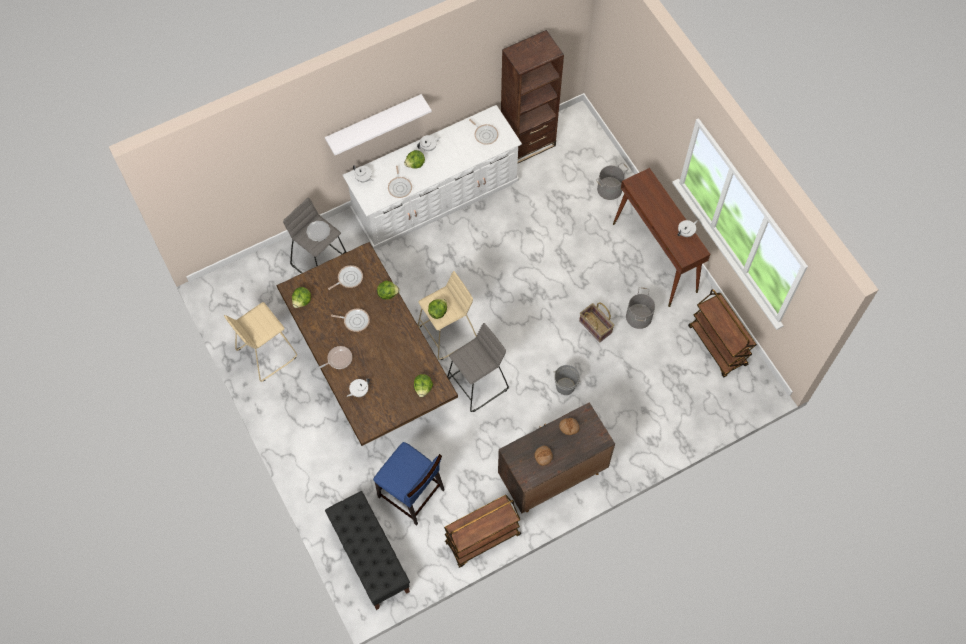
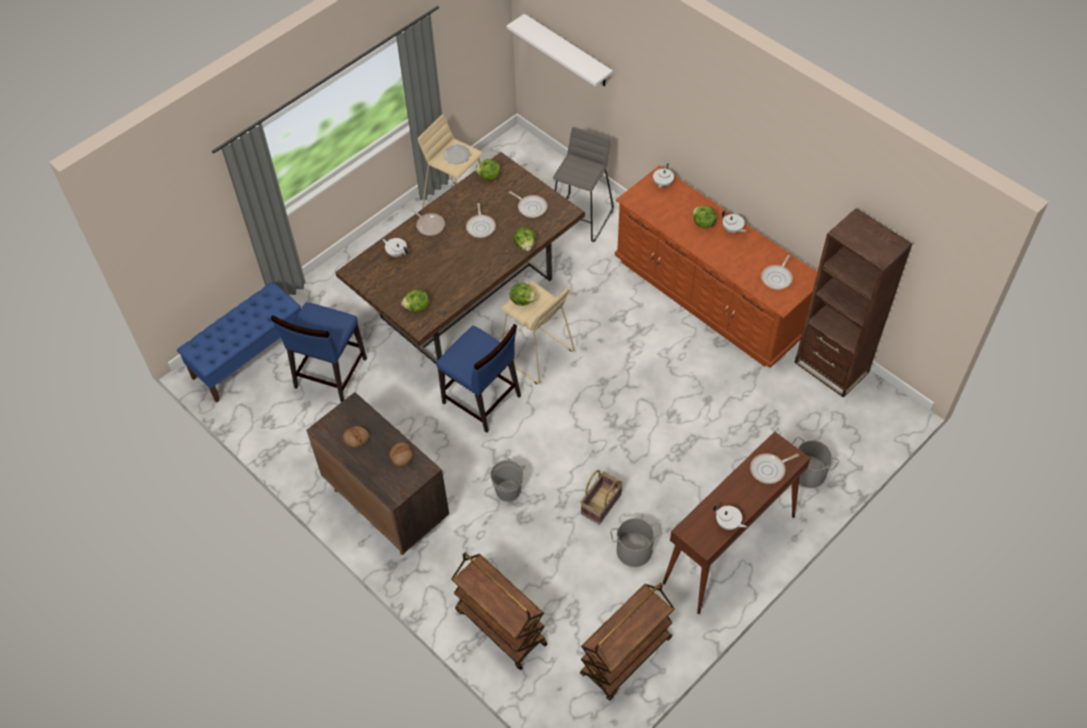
camera: 75 degrees right, 10 degrees down
plate [306,221,330,241] -> plate moved to [443,144,470,164]
white shelf [325,94,432,155] -> white shelf moved to [507,14,613,87]
black bench [325,491,410,610] -> blue bench [177,282,301,402]
white dresser [343,105,522,249] -> brown dresser [615,165,817,368]
frying pan [388,166,412,198] -> frying pan moved to [750,453,799,484]
brown cart [444,495,521,568] -> brown cart moved to [451,552,548,670]
grey stool [447,323,509,412] -> blue chair [436,324,521,433]

